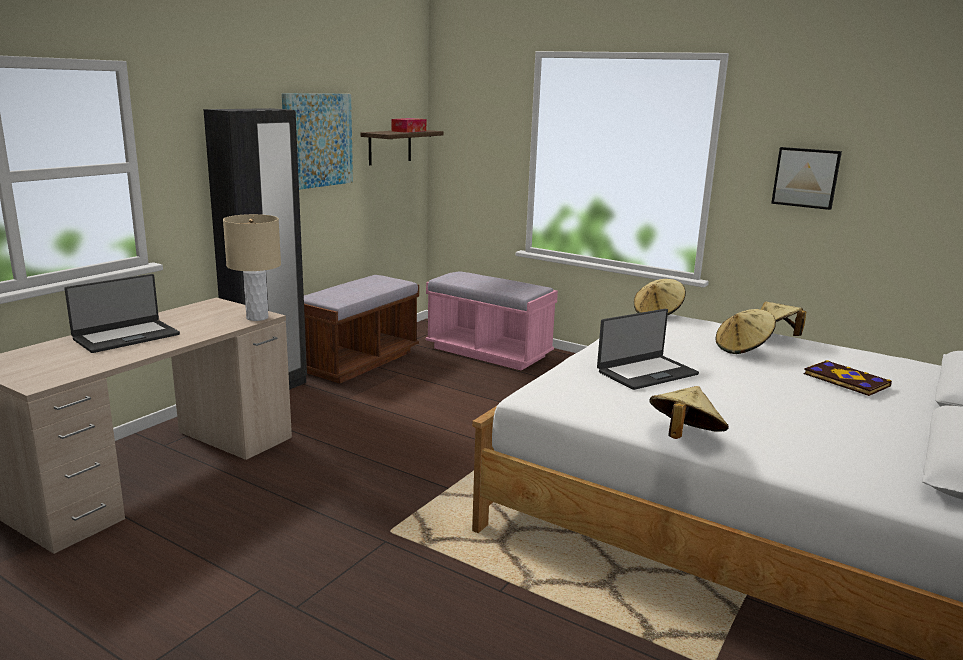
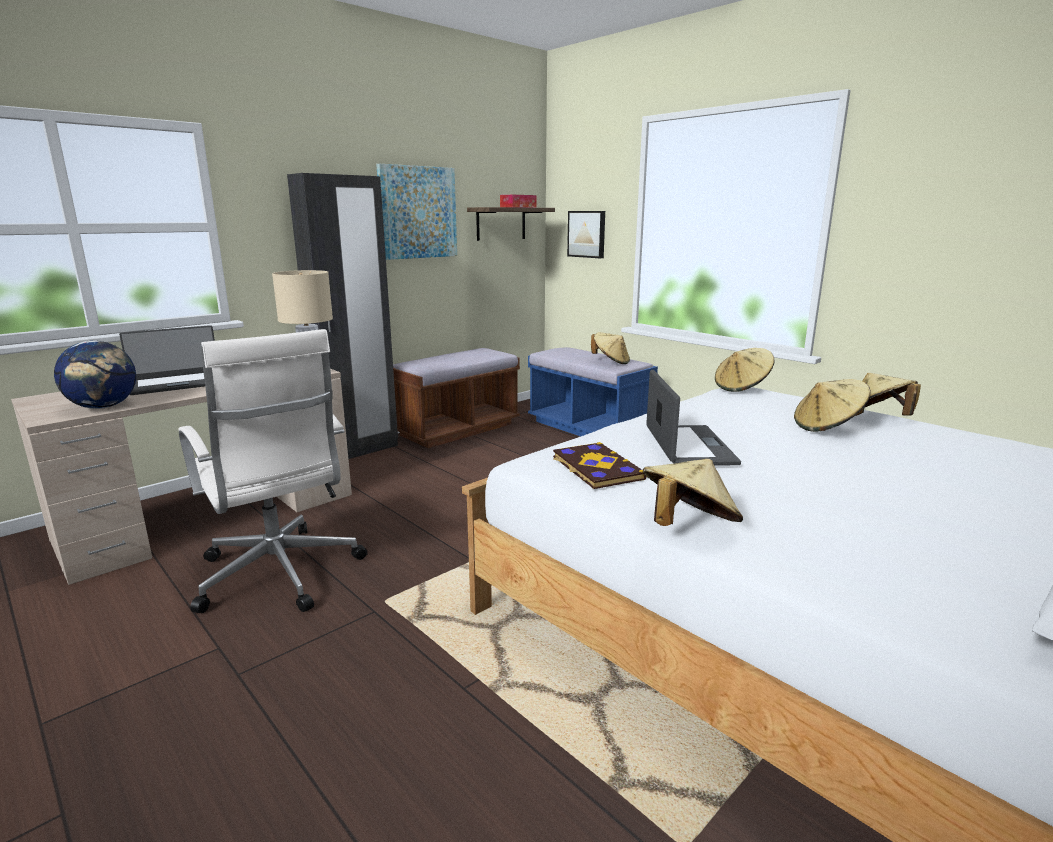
camera: 15 degrees right, 0 degrees up
pink bench [426,271,558,371] -> blue bench [528,347,658,436]
laptop [597,309,699,390] -> laptop turned 75 degrees counterclockwise [646,370,741,466]
picture [771,147,842,210] -> picture moved to [567,211,605,258]
book [804,360,892,396] -> book moved to [553,442,647,489]
none -> globe [54,341,136,409]
none -> white office chair [178,329,368,613]
none -> beige hat [591,332,630,364]

